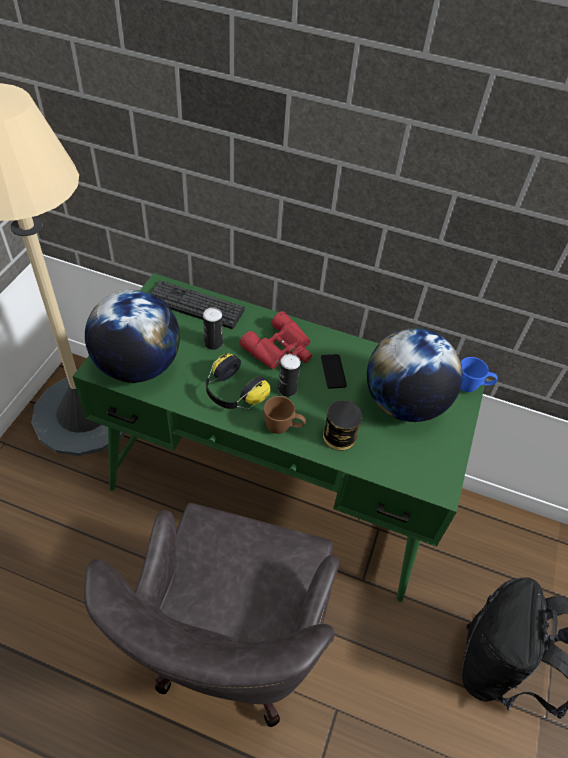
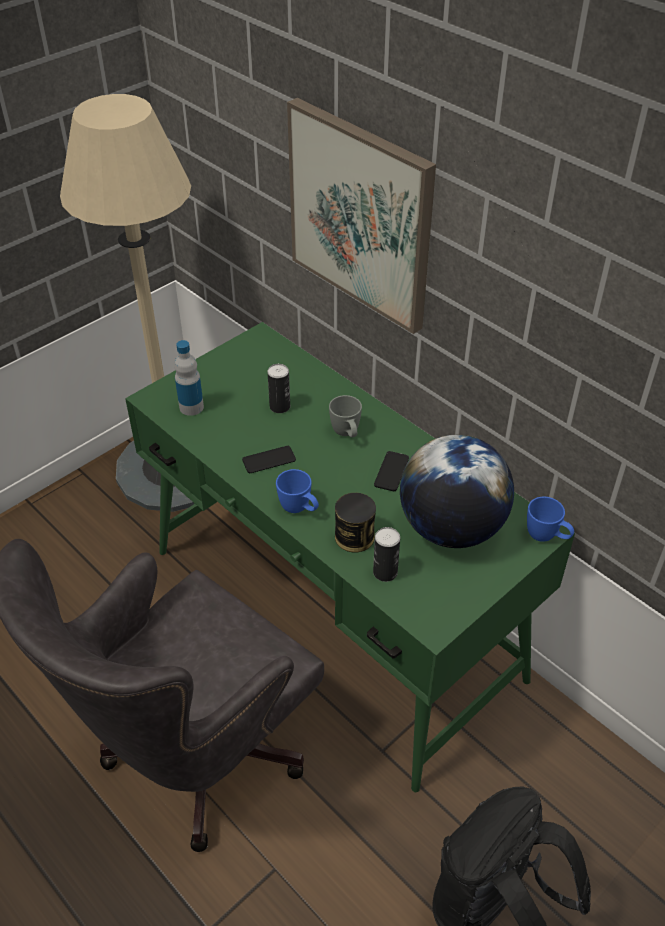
camera: 30 degrees right, 5 degrees down
globe [85,290,180,383] -> bottle [174,340,204,416]
keyboard [150,281,245,329] -> none
headphones [206,353,270,409] -> phone [242,446,296,473]
red binoculars [240,311,312,369] -> grey mug [329,395,362,437]
brown mug [264,396,306,434] -> blue mug [276,469,319,513]
can [278,354,301,397] -> can moved to [373,527,400,582]
none -> picture [287,98,436,334]

